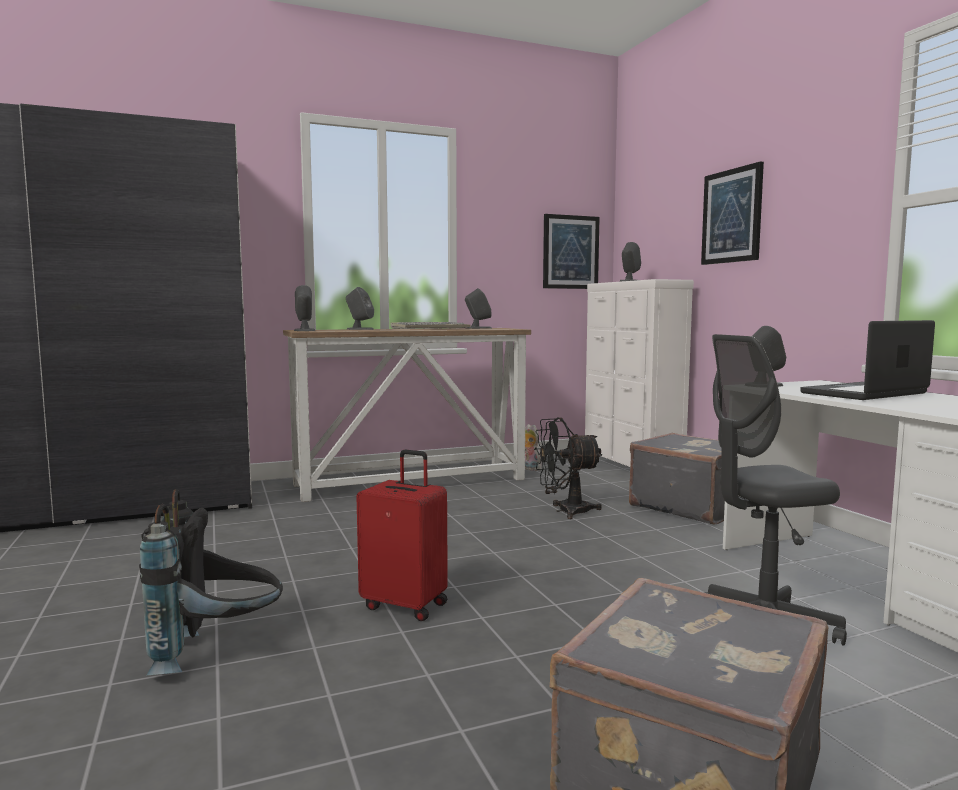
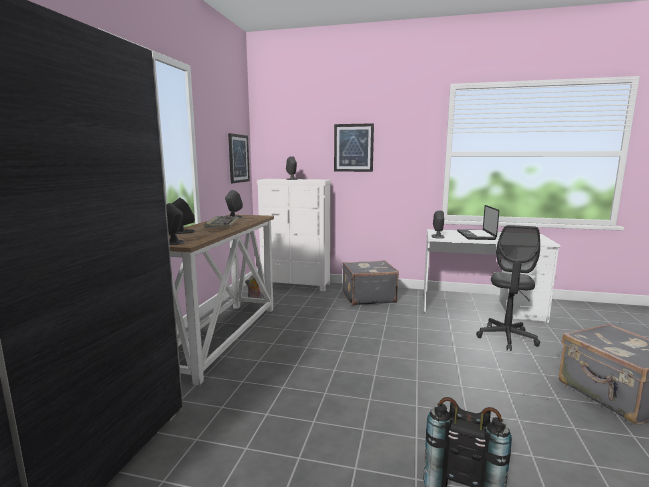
camera: 55 degrees left, 5 degrees up
red suitcase [356,450,448,621] -> none
black fan [534,417,603,519] -> none

